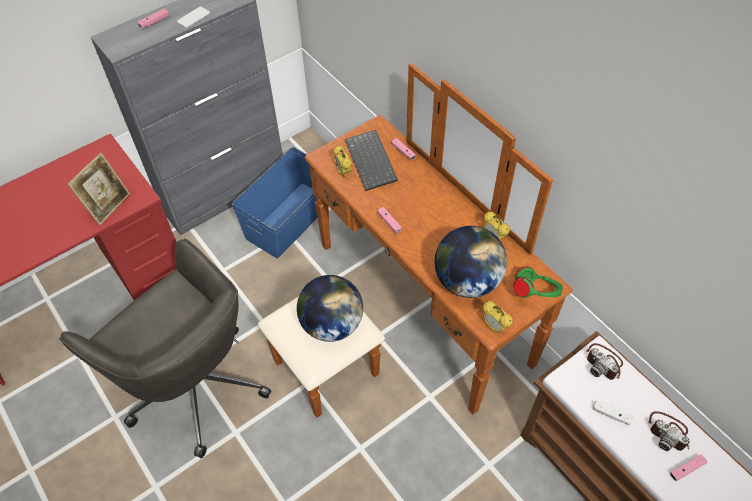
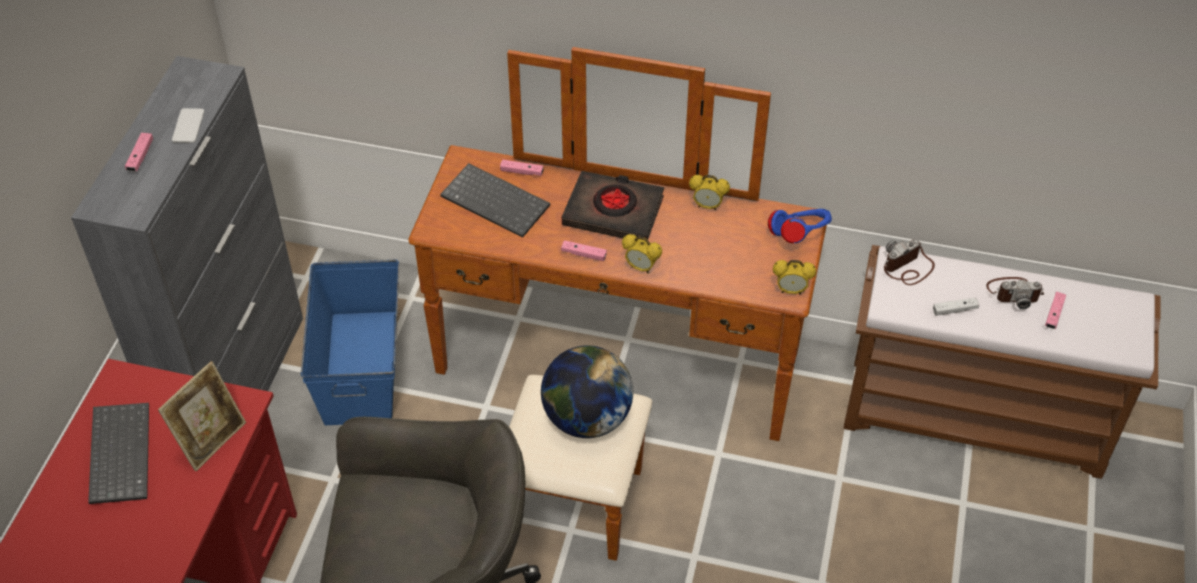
camera: 40 degrees left, 5 degrees down
picture frame [68,153,130,225] -> picture frame turned 45 degrees clockwise [158,361,246,471]
alarm clock [333,145,352,177] -> alarm clock moved to [622,234,662,273]
globe [435,226,507,298] -> none
green headphones [513,266,563,298] -> blue headphones [768,209,832,243]
camera [586,343,623,380] -> camera turned 135 degrees clockwise [884,239,935,285]
none -> keyboard [88,403,149,504]
none -> black book [562,171,664,240]

